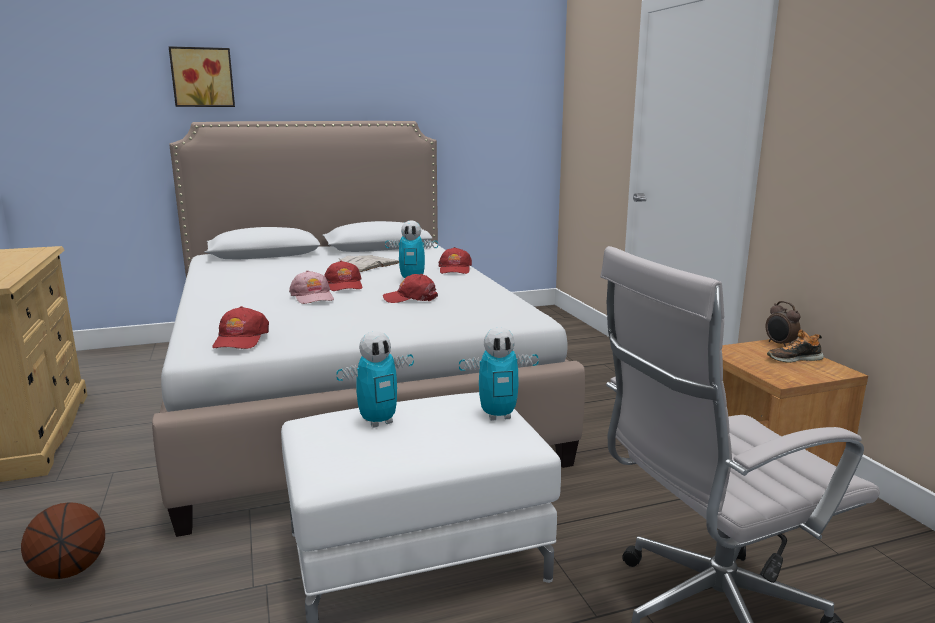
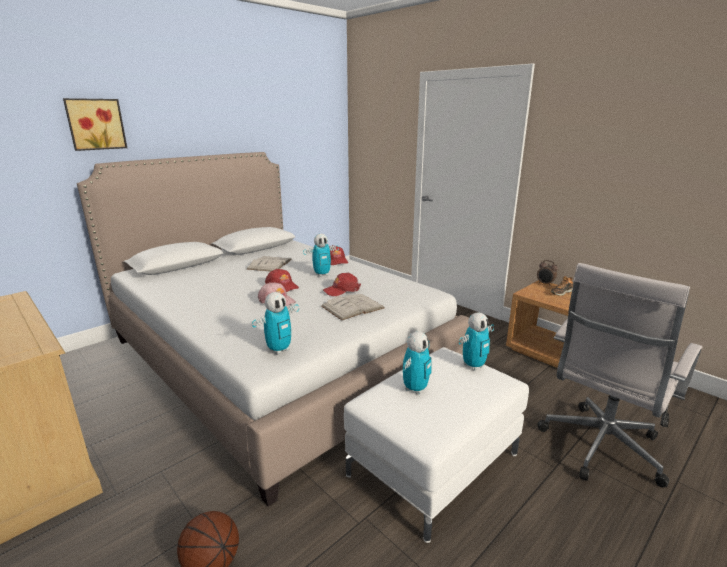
camera: 25 degrees left, 5 degrees up
red cap [212,306,269,349] -> toy robot [252,292,299,355]
none -> white book [321,294,385,320]

